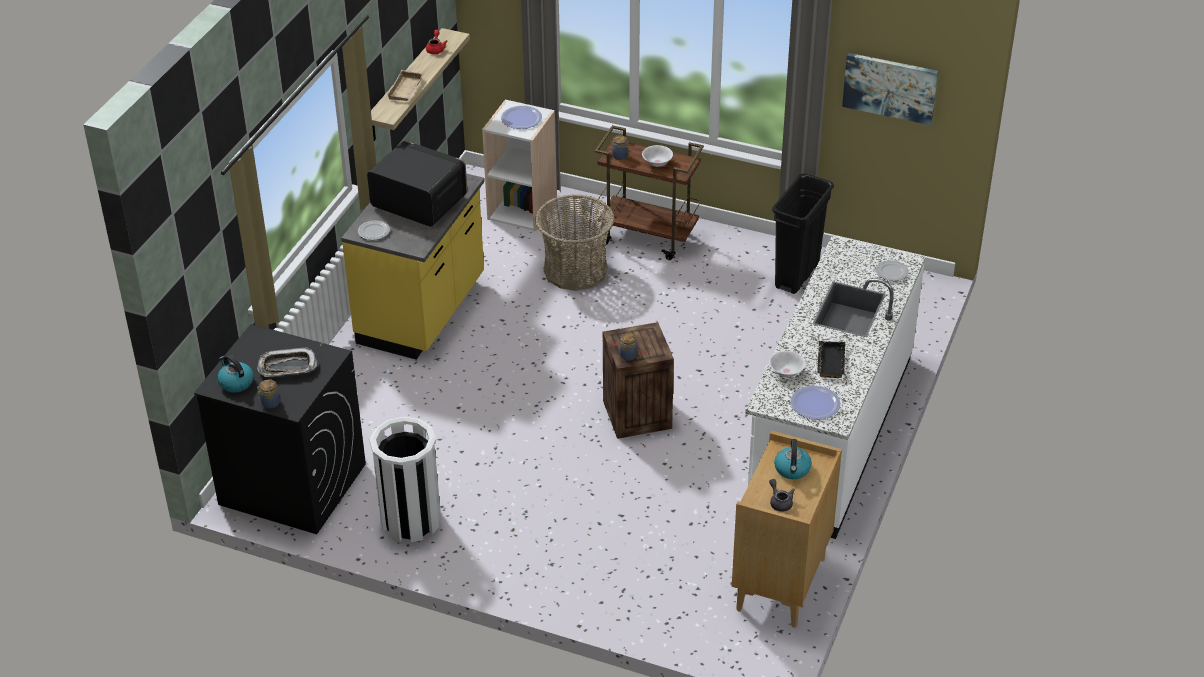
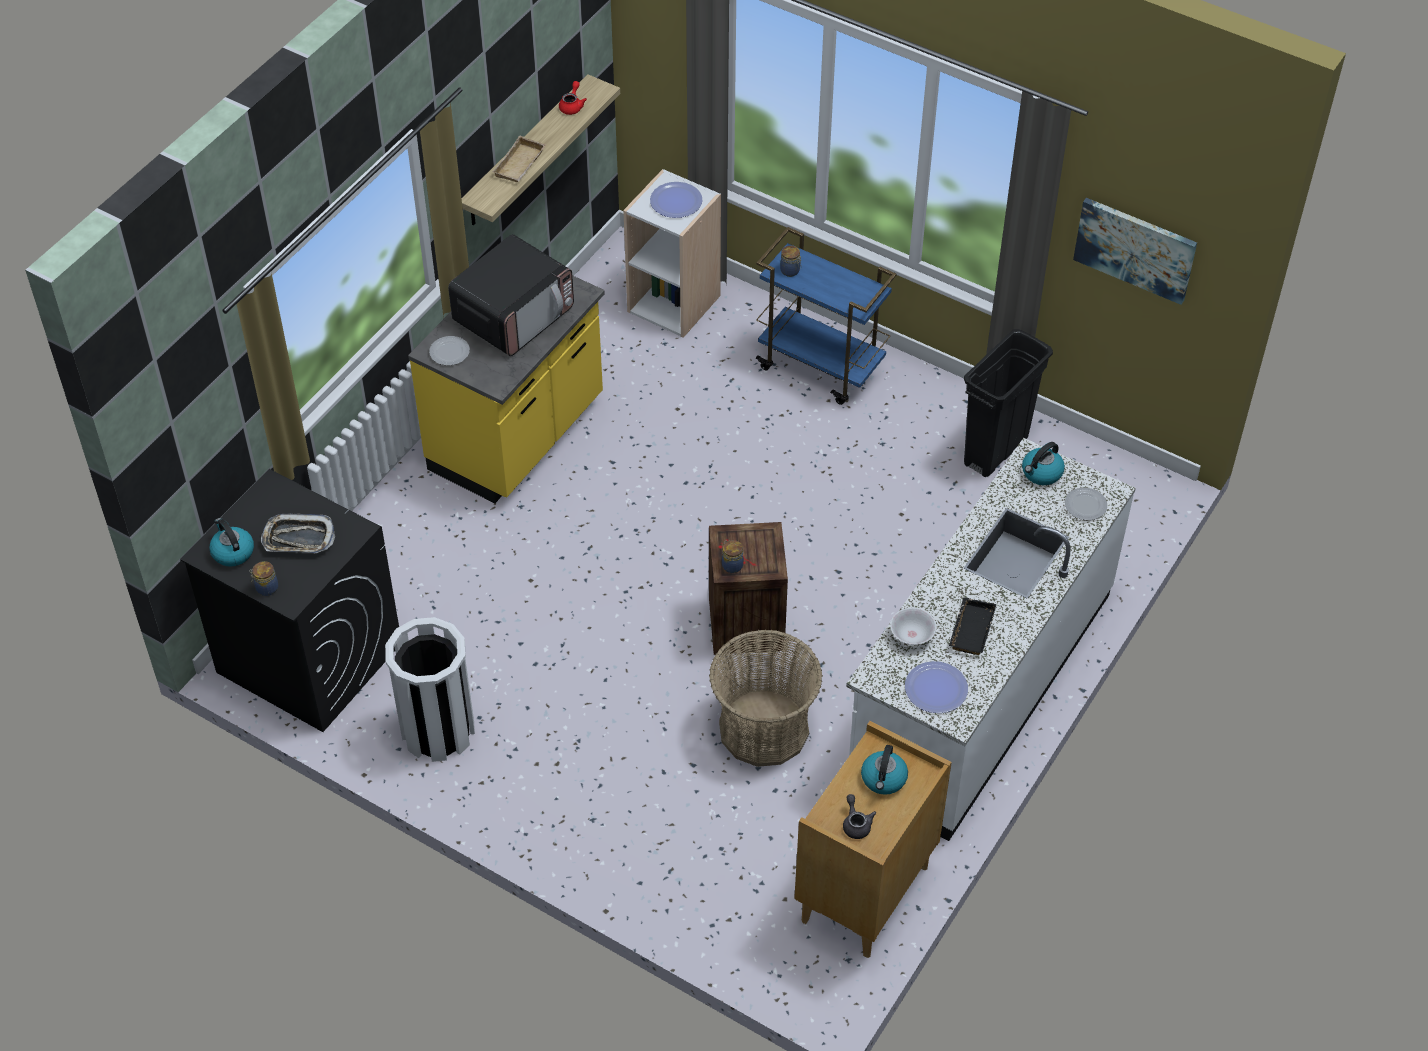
camera: 10 degrees right, 10 degrees up
microwave [367,140,467,227] -> microwave turned 90 degrees clockwise [448,234,574,356]
basket [535,194,614,291] -> basket moved to [709,630,823,767]
brown cart [595,125,704,260] -> blue cart [756,227,897,405]
white bowl [642,145,673,167] -> none
none -> kettle [1022,442,1065,485]

